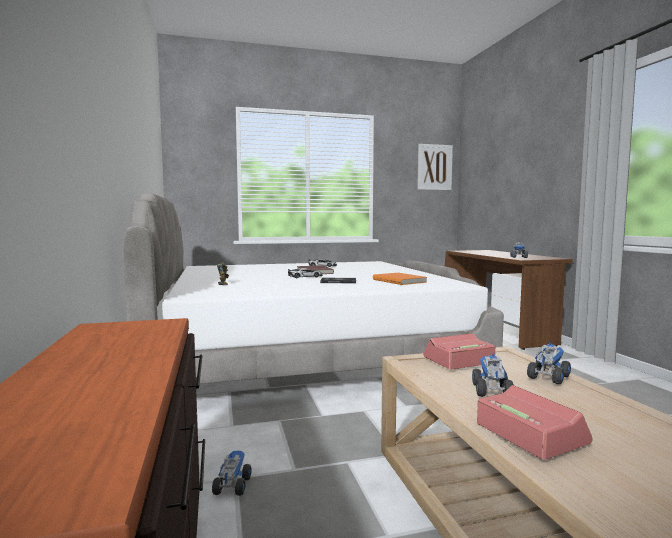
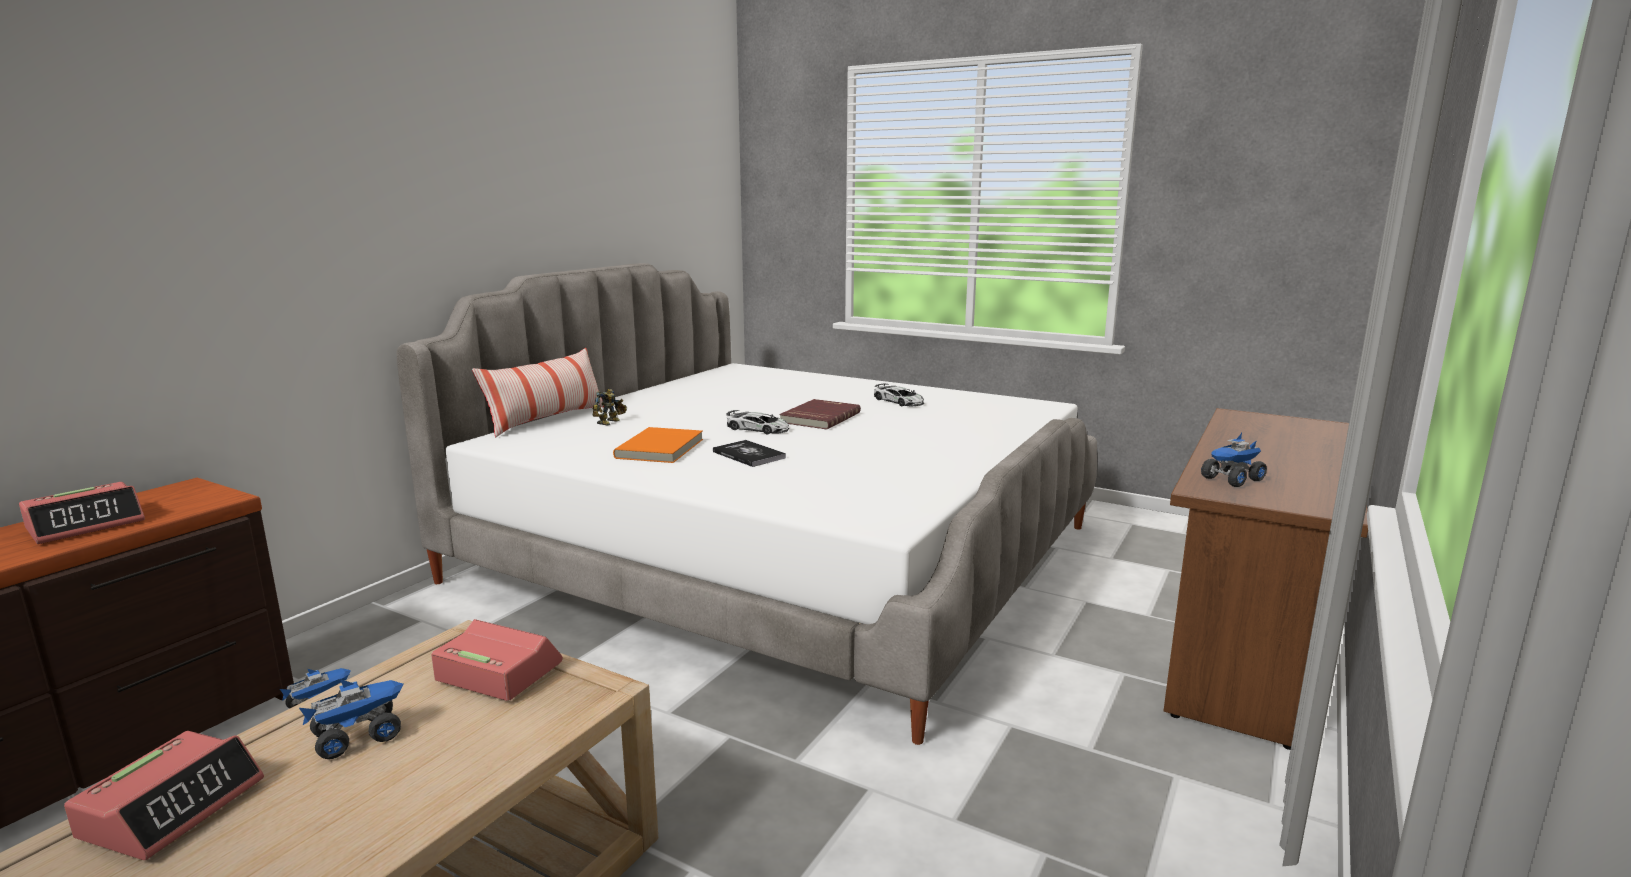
camera: 45 degrees right, 10 degrees up
orange book [373,273,427,285] -> orange book moved to [613,427,703,463]
picture [417,144,453,190] -> none
toy truck [527,342,571,384] -> none
none -> alarm clock [19,482,145,544]
none -> pillow [472,348,604,437]

